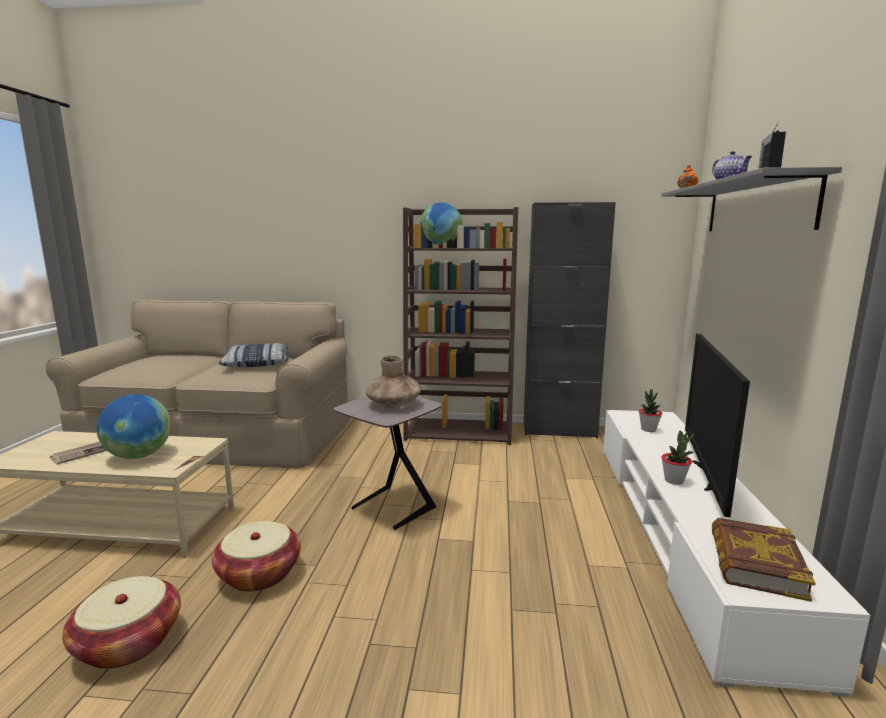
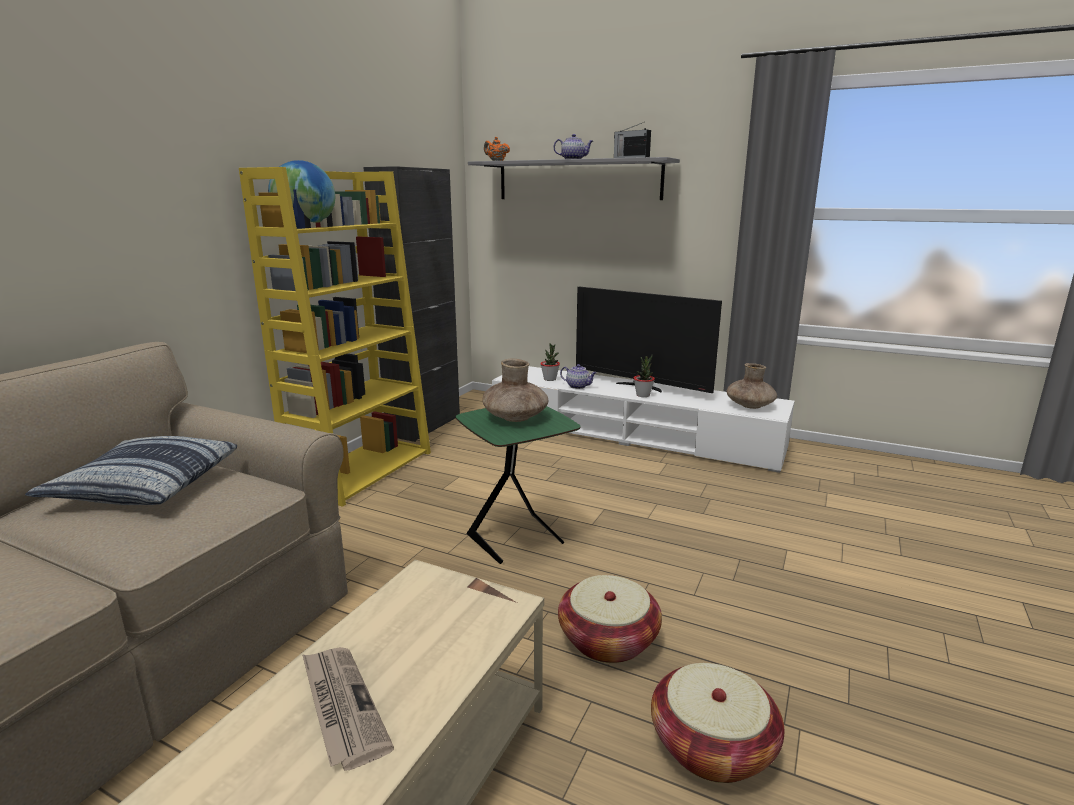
camera: 70 degrees left, 5 degrees up
globe [97,394,171,459] -> none
grey side table [333,396,442,530] -> green side table [456,406,580,564]
brown bookcase [403,207,518,445] -> yellow bookcase [239,167,431,507]
book [712,518,816,602] -> brown vase [727,363,777,409]
none -> teapot [560,364,597,389]

